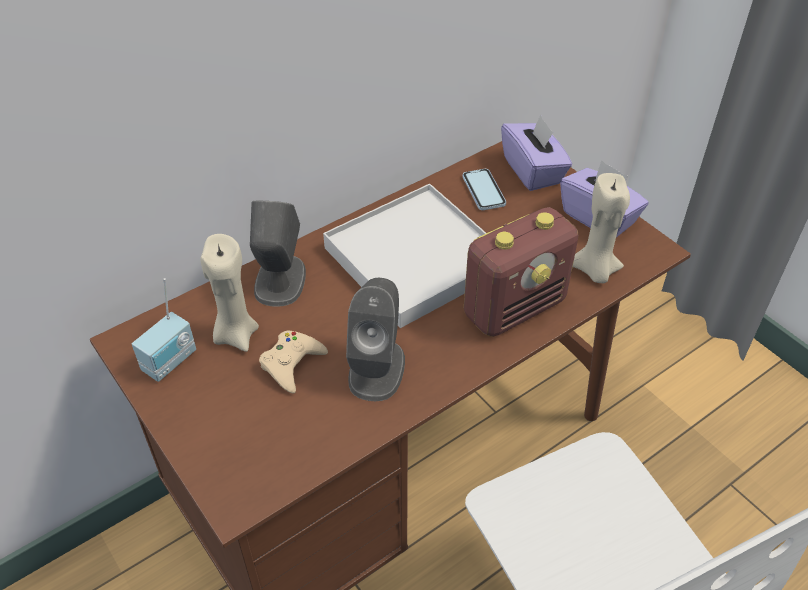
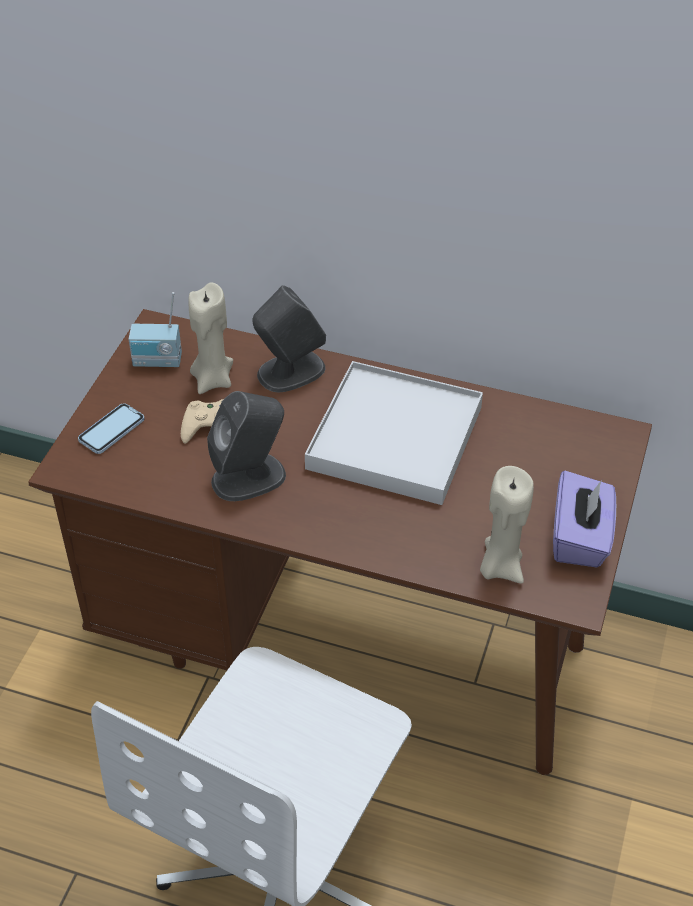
camera: 55 degrees right, 0 degrees up
phone [462,169,506,210] -> phone moved to [78,403,144,454]
radio [464,207,578,336] -> none
purple tissue box [501,115,572,191] -> none

